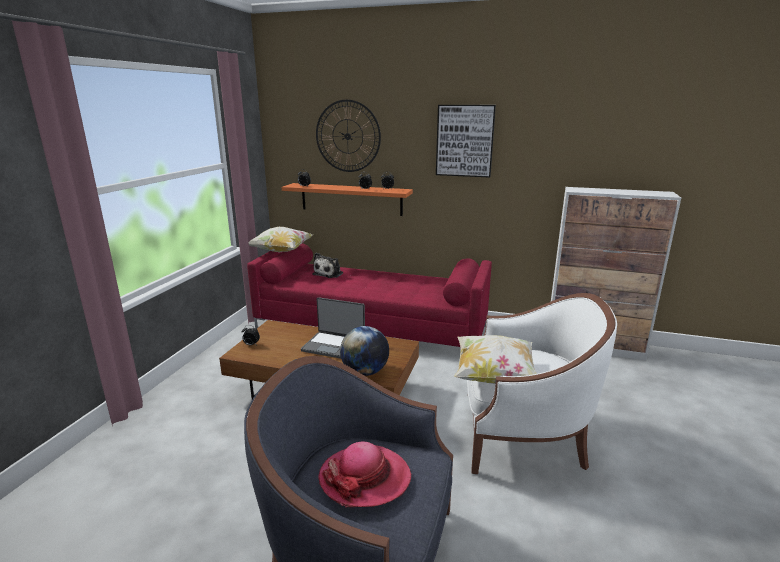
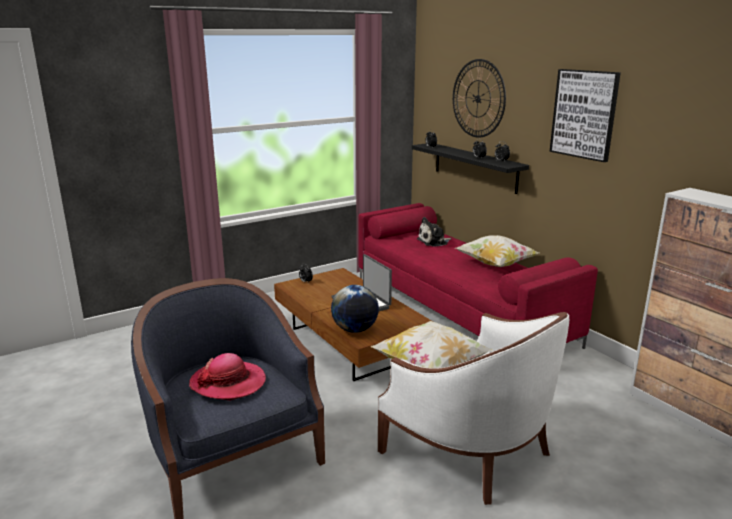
camera: 40 degrees right, 0 degrees up
pillow [249,227,313,253] -> pillow moved to [456,235,539,267]
orange shelf [282,183,413,216] -> black shelf [412,144,529,194]

